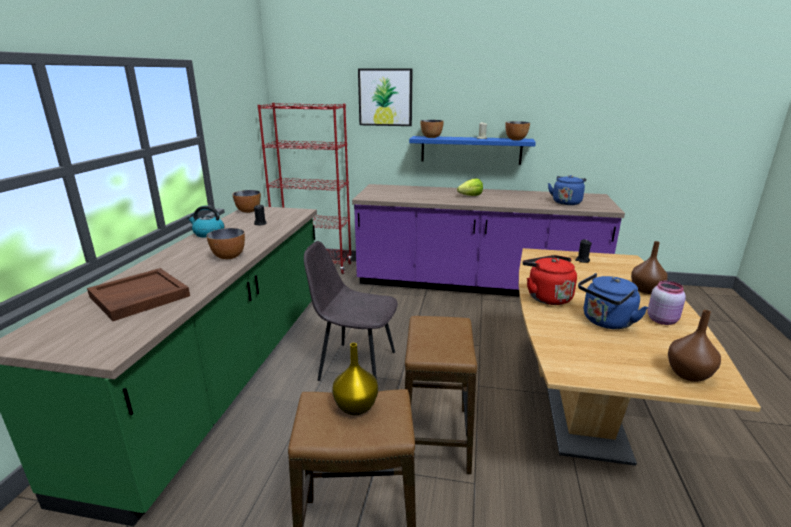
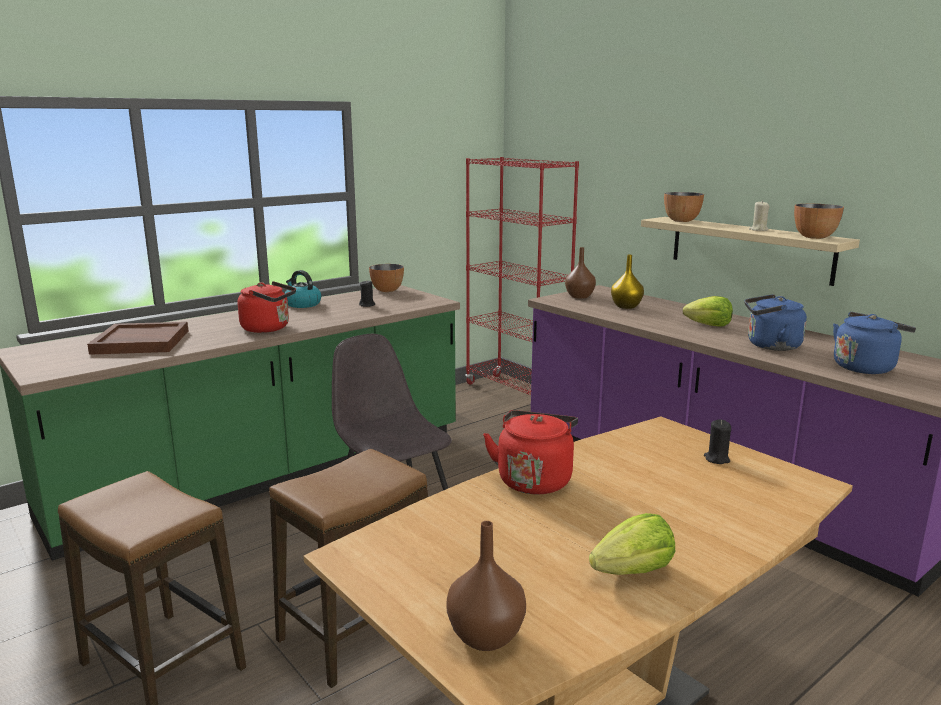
camera: 40 degrees right, 5 degrees down
bowl [207,228,245,259] -> red kettle [237,281,296,333]
yellow vase [332,343,378,415] -> yellow vase moved to [611,255,644,309]
picture [358,68,413,126] -> none
blue shelf [409,136,536,165] -> beige shelf [641,217,860,286]
blue kettle [578,273,648,329] -> blue kettle moved to [744,294,807,351]
brown vase [631,241,668,294] -> brown vase moved to [565,247,596,299]
pink jar [647,281,686,325] -> lettuce [589,513,675,575]

